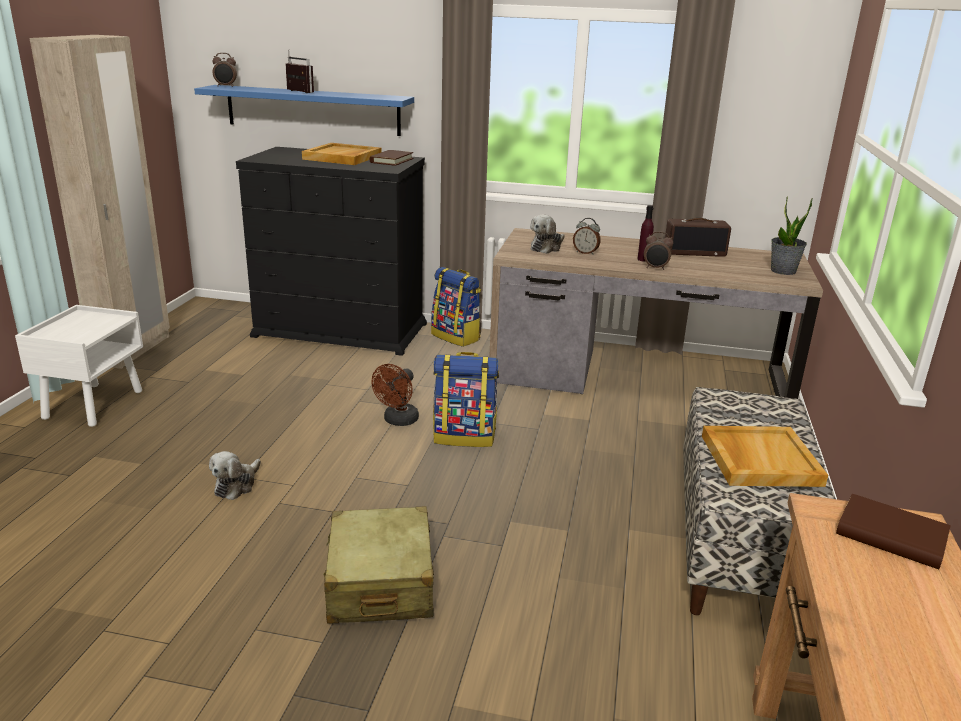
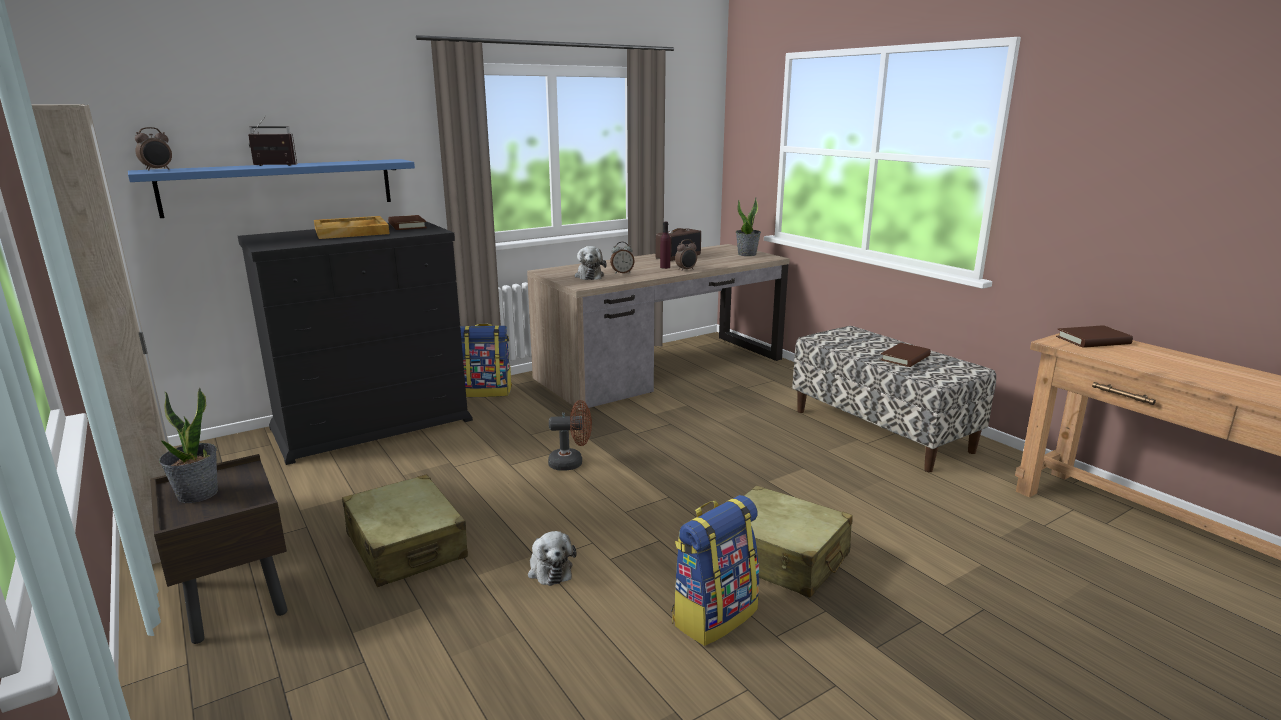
camera: 45 degrees left, 5 degrees down
white nightstand [15,305,143,427] -> brown nightstand [150,454,287,644]
brown fan [371,364,419,426] -> brown fan turned 75 degrees counterclockwise [548,400,592,471]
backpack [433,352,499,447] -> backpack moved to [671,495,759,646]
beige tray [702,426,828,487] -> brown book [880,343,931,367]
none -> potted plant [159,388,218,503]
none -> beige suitcase [342,474,468,587]

